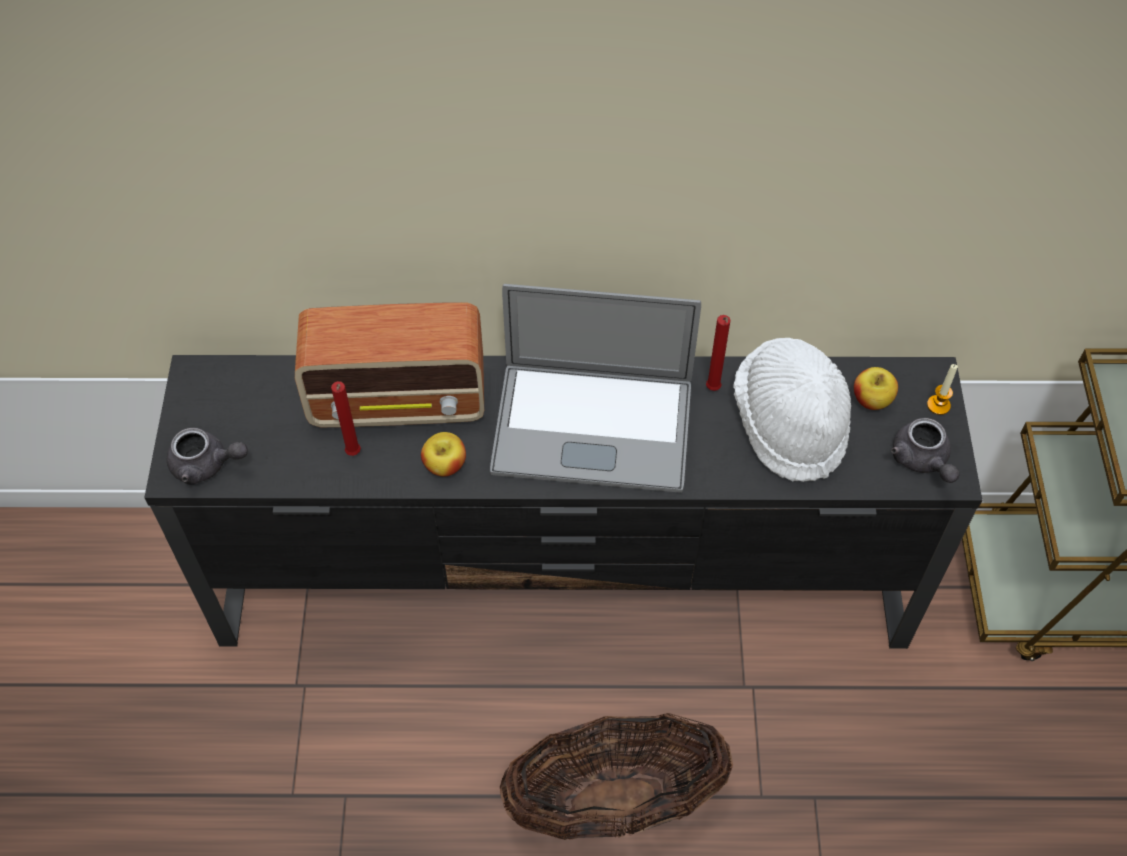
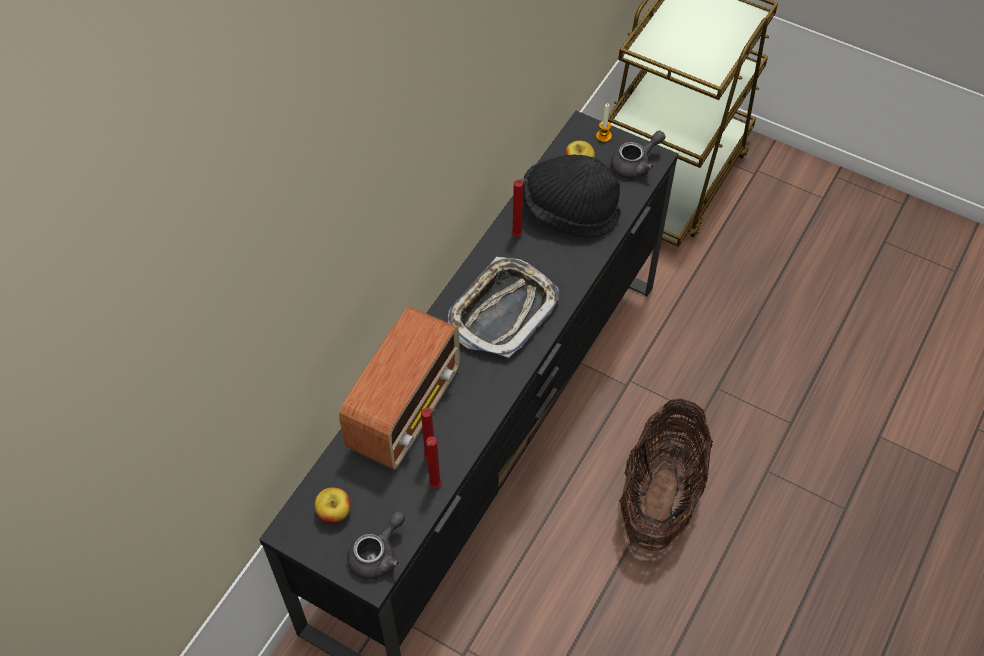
camera: 60 degrees left, 0 degrees up
apple [421,432,466,477] -> apple moved to [315,487,351,523]
laptop [490,284,701,493] -> tray [448,257,559,358]
white hat [733,338,851,482] -> black hat [523,155,621,238]
grey teapot [891,418,960,483] -> grey teapot turned 45 degrees counterclockwise [611,131,665,179]
none -> red candle [426,436,441,488]

